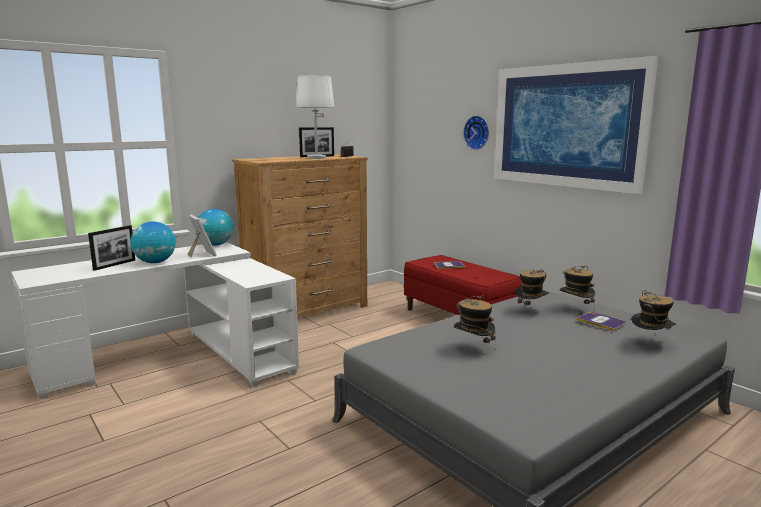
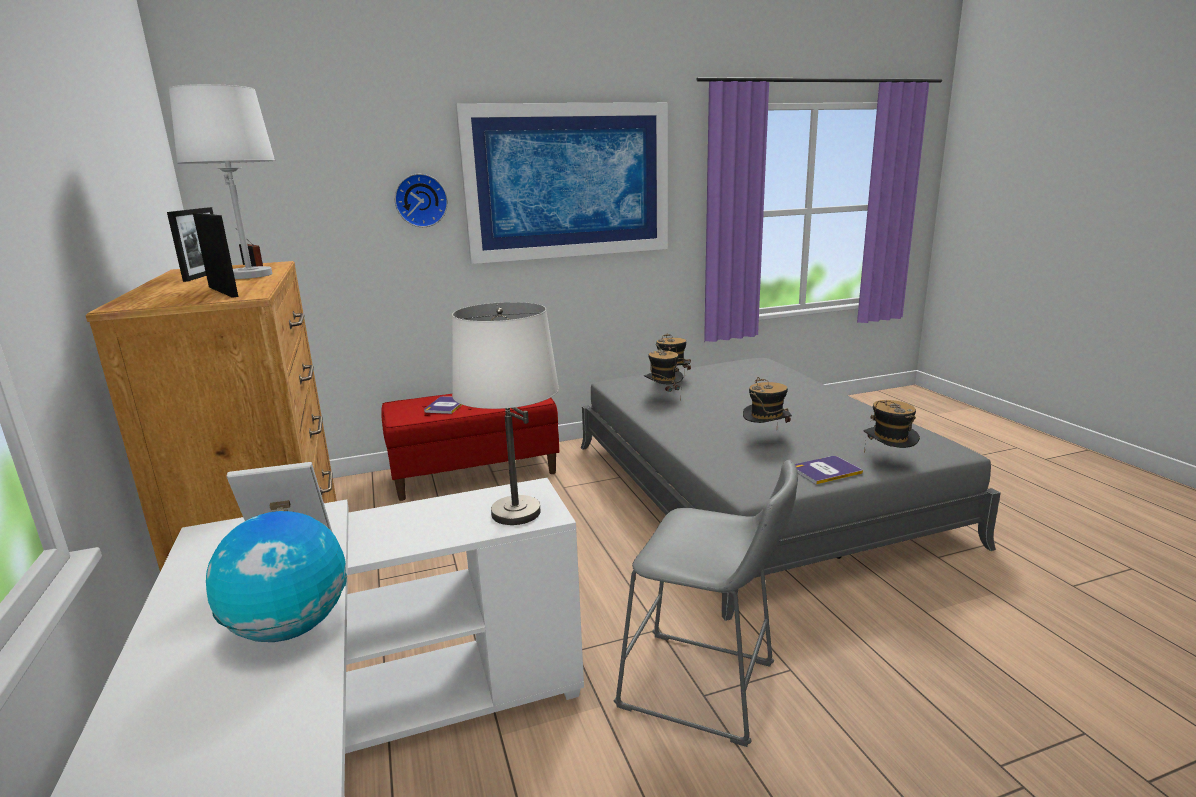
camera: 70 degrees left, 5 degrees up
picture frame [88,225,135,271] -> picture frame moved to [193,213,238,298]
globe [196,209,233,246] -> none
book [577,312,627,331] -> book moved to [795,456,863,484]
hat [631,290,676,330] -> hat moved to [863,400,920,453]
none -> white table lamp [452,302,559,525]
none -> grey stool [614,460,798,747]

